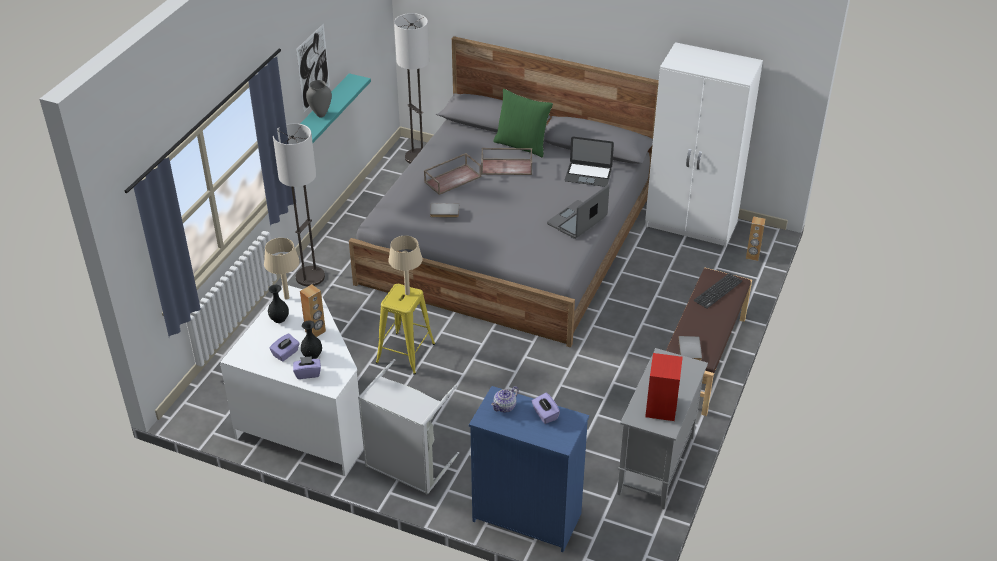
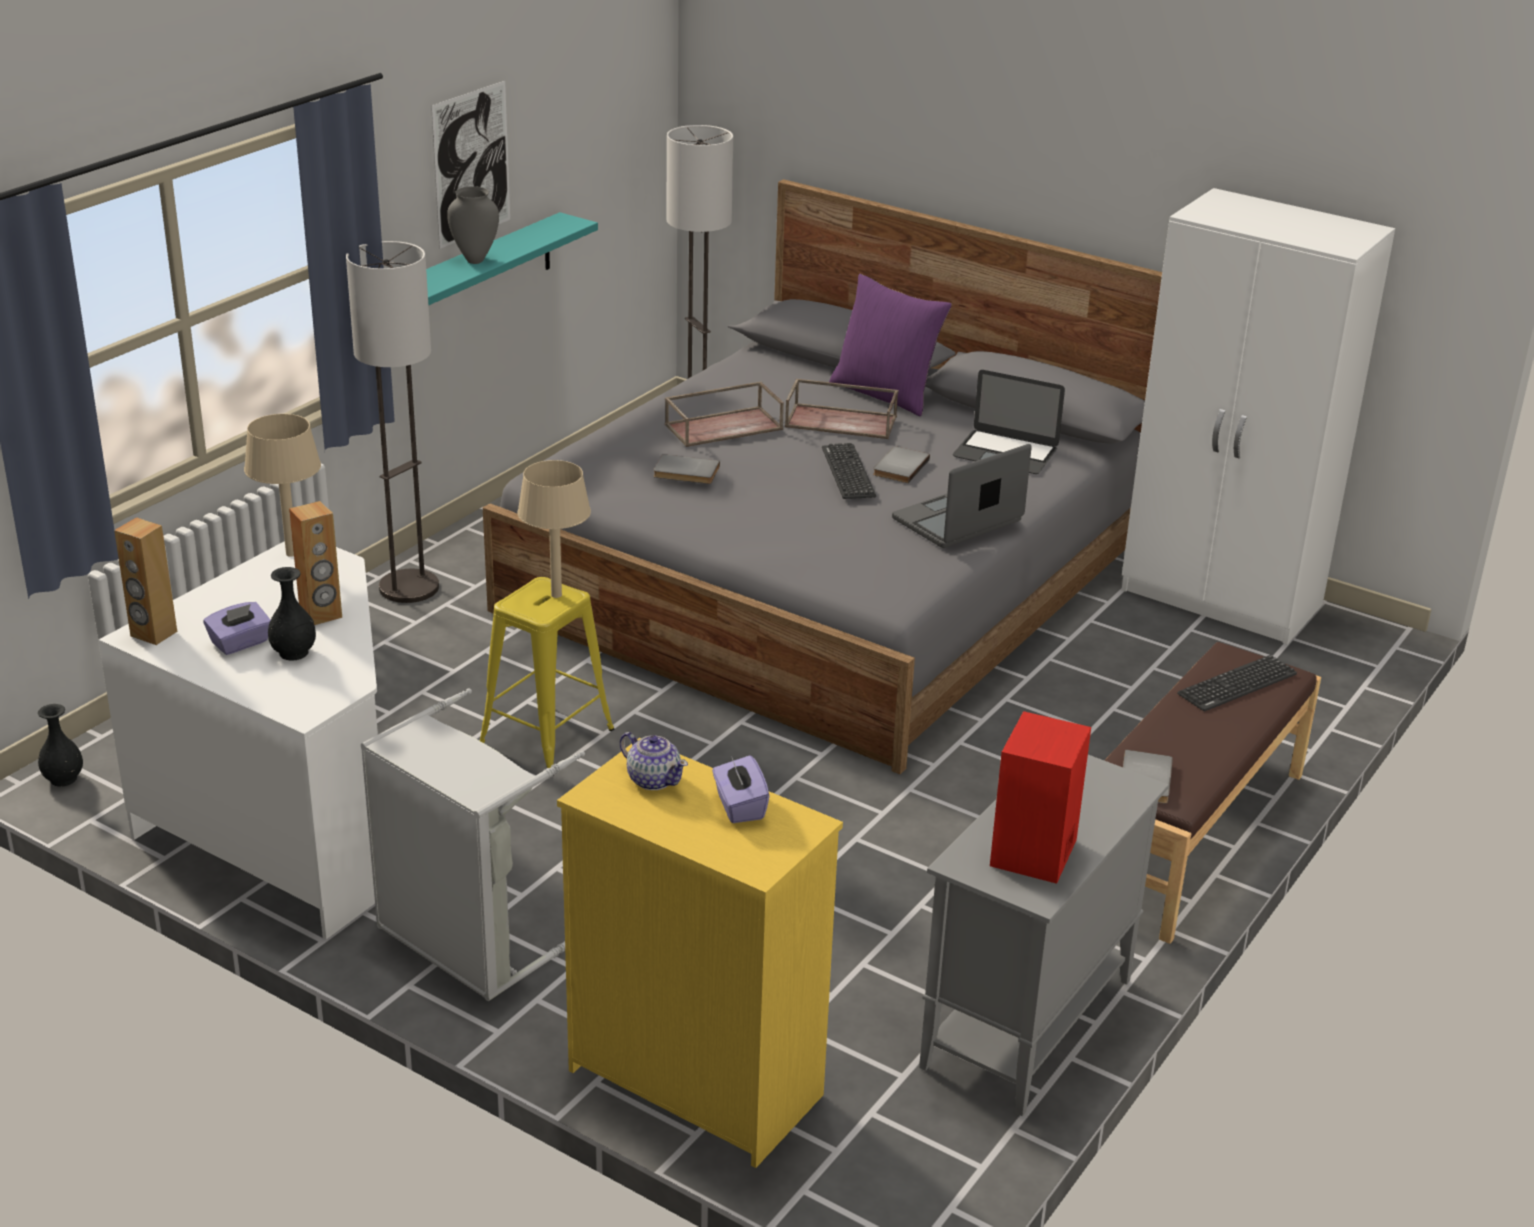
camera: 10 degrees right, 10 degrees down
black vase [268,285,289,323] -> black vase moved to [38,704,83,787]
purple tissue box [293,356,321,379] -> none
blue dresser [469,386,589,552] -> yellow dresser [557,738,843,1168]
teapot [491,386,519,413] -> teapot turned 105 degrees counterclockwise [620,732,688,790]
green pillow [493,89,553,158] -> purple pillow [829,274,952,416]
brown speaker [746,216,765,261] -> brown speaker moved to [114,517,177,645]
none -> keyboard [822,443,876,499]
none -> grey book [873,446,930,483]

